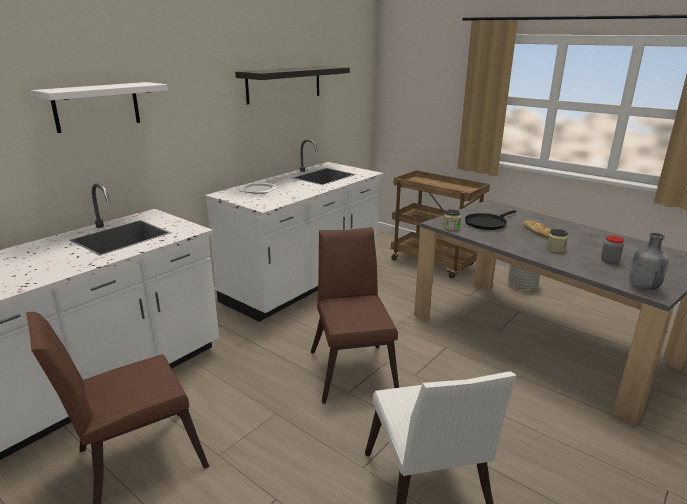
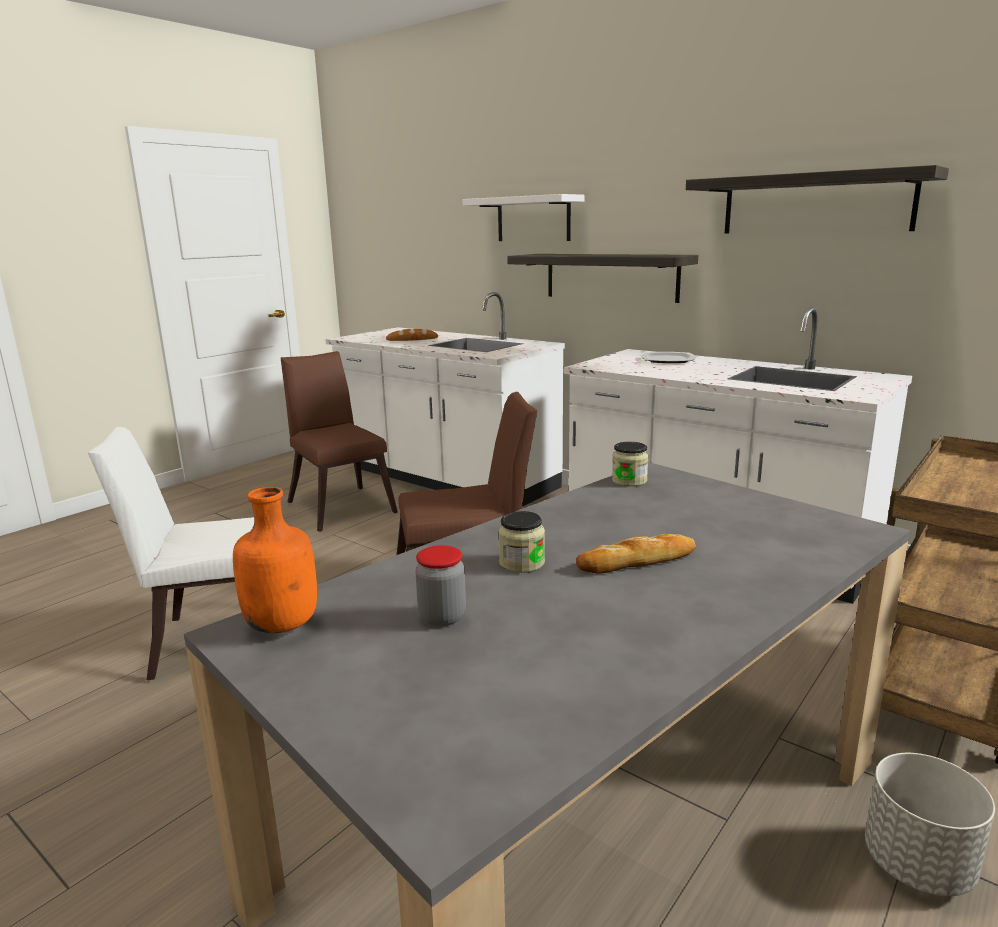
camera: 90 degrees right, 5 degrees down
black frying pan [465,210,517,230] -> none
grey bottle [629,233,669,290] -> orange bottle [233,487,317,633]
none -> bread [386,329,438,341]
none -> shelf [507,254,698,303]

